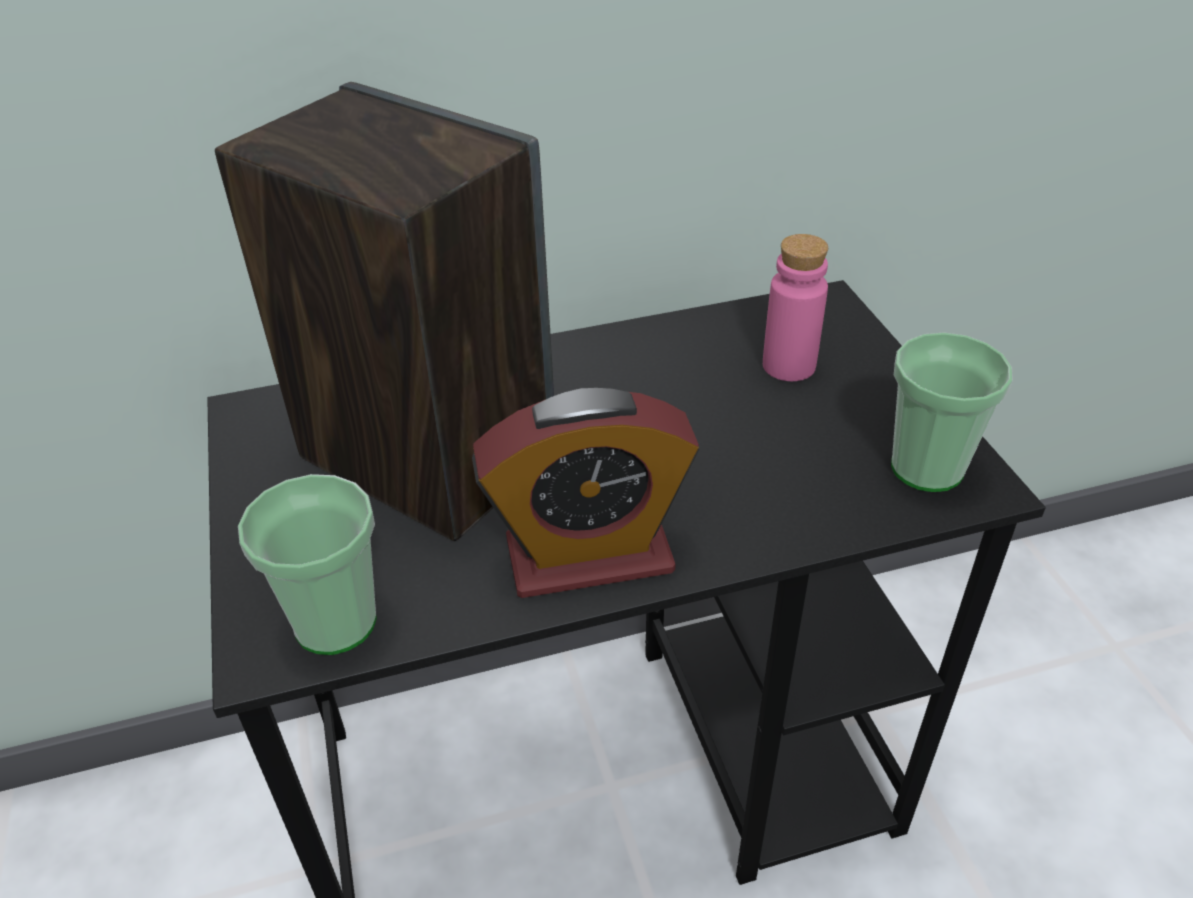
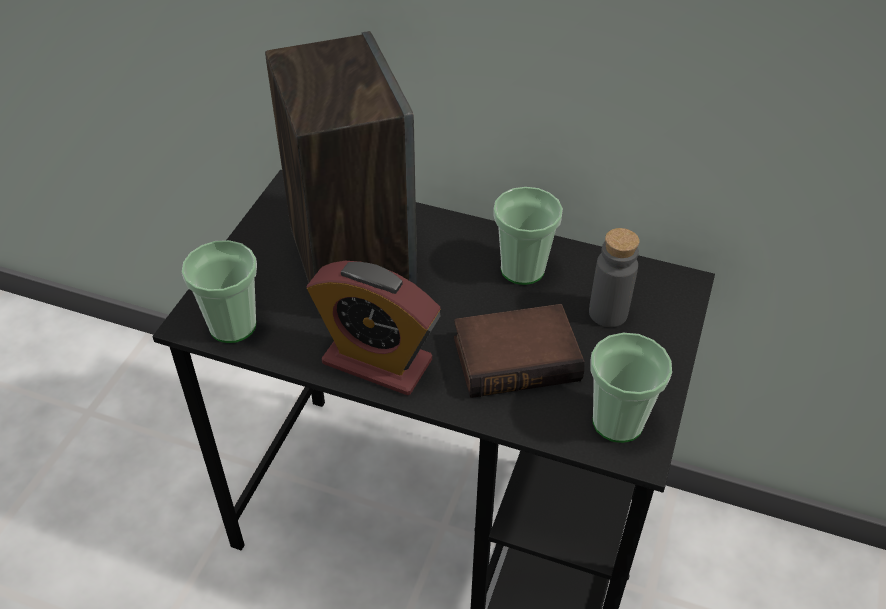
camera: 35 degrees right, 5 degrees up
pink bottle [763,234,828,381] -> grey bottle [589,228,639,327]
none -> book [454,304,585,398]
none -> cup [493,187,563,285]

